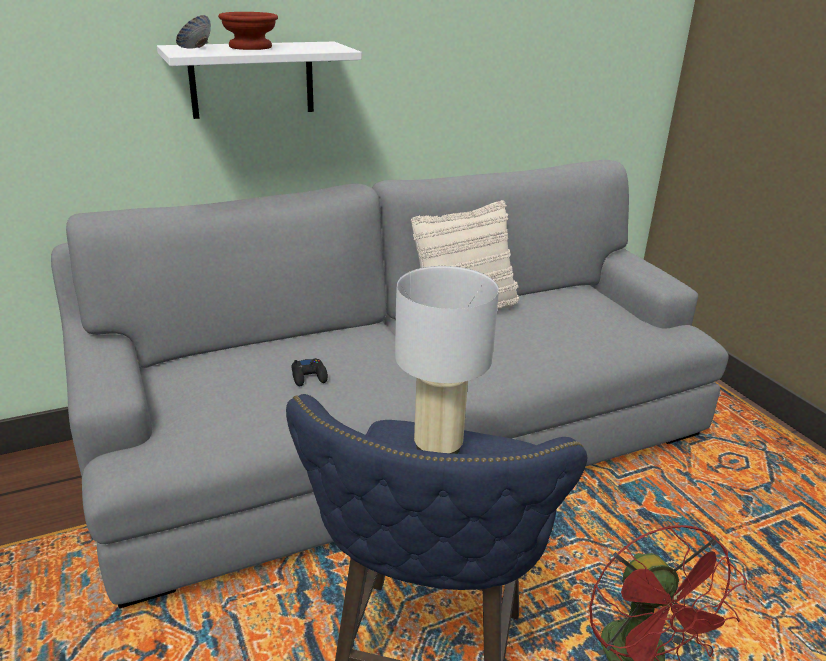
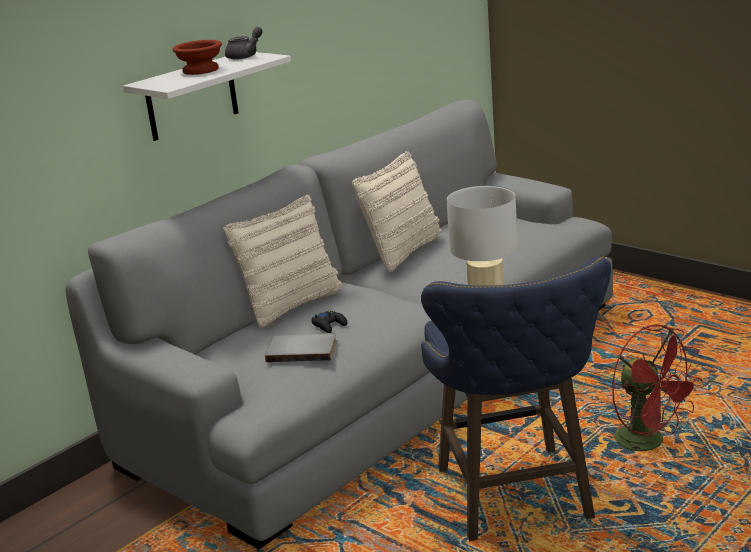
camera: 20 degrees left, 5 degrees down
bowl [176,15,211,49] -> none
none -> beige pillow [223,195,342,328]
none -> grey teapot [225,27,263,60]
none -> grey book [265,333,337,362]

